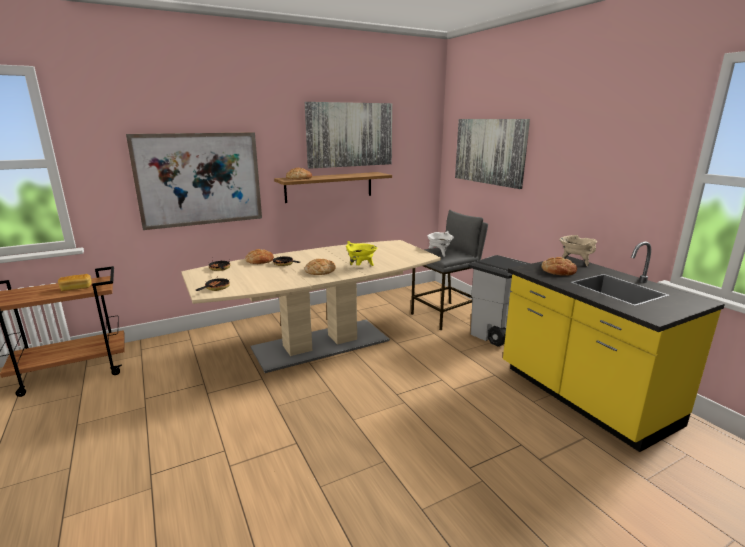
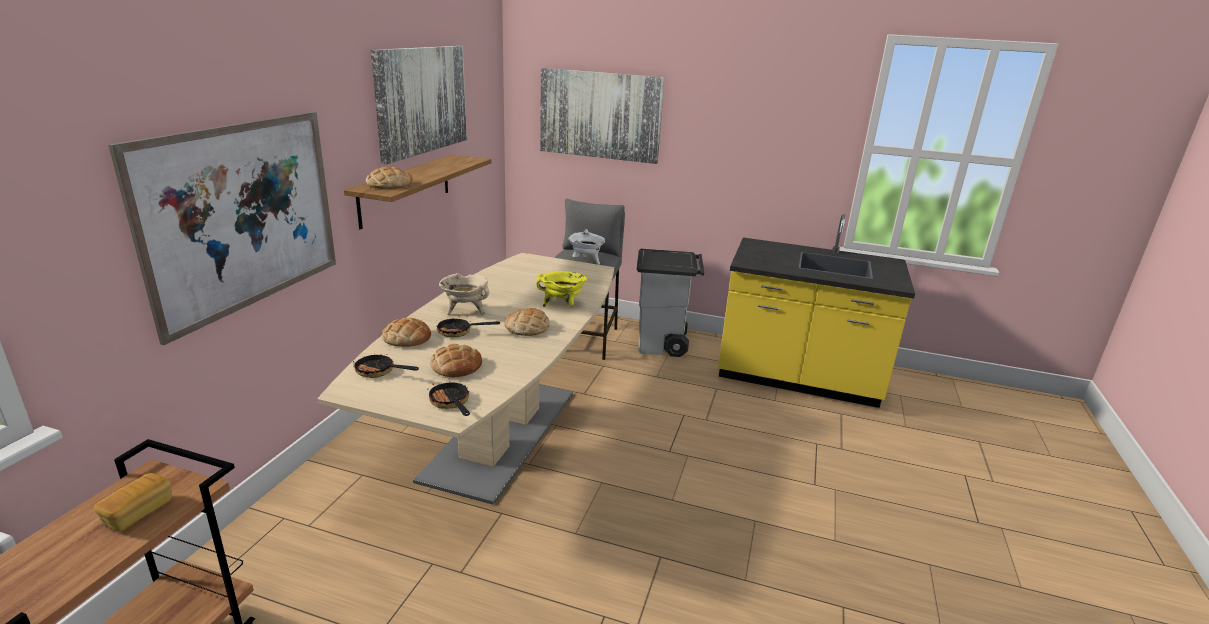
camera: 45 degrees left, 5 degrees up
bread [542,257,577,276] -> bread moved to [430,344,482,377]
beige cooking pot [559,235,597,266] -> beige cooking pot moved to [439,273,489,315]

